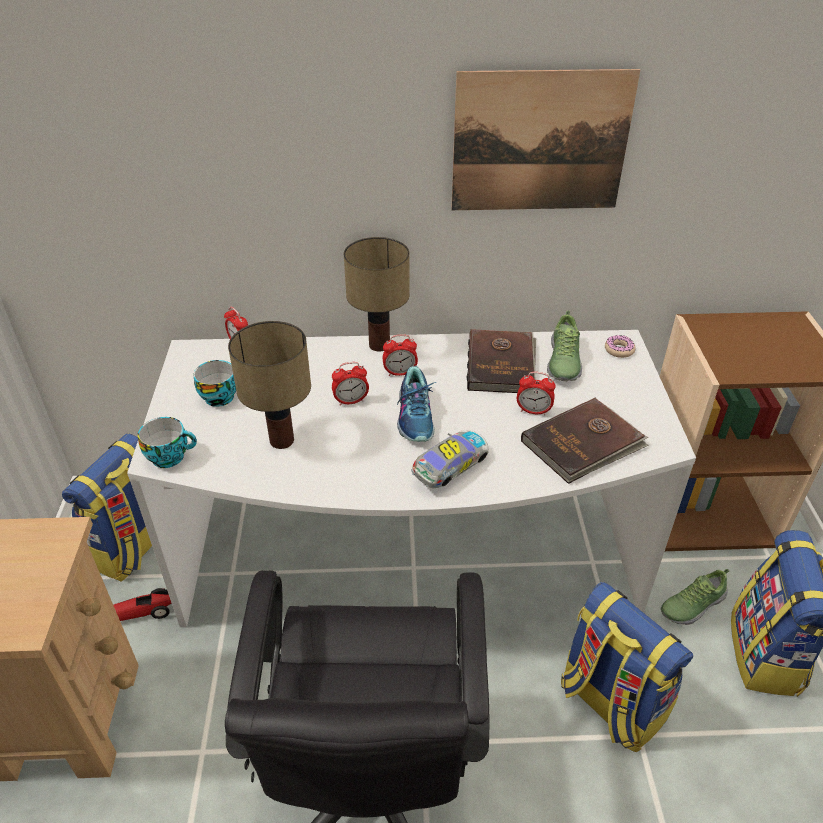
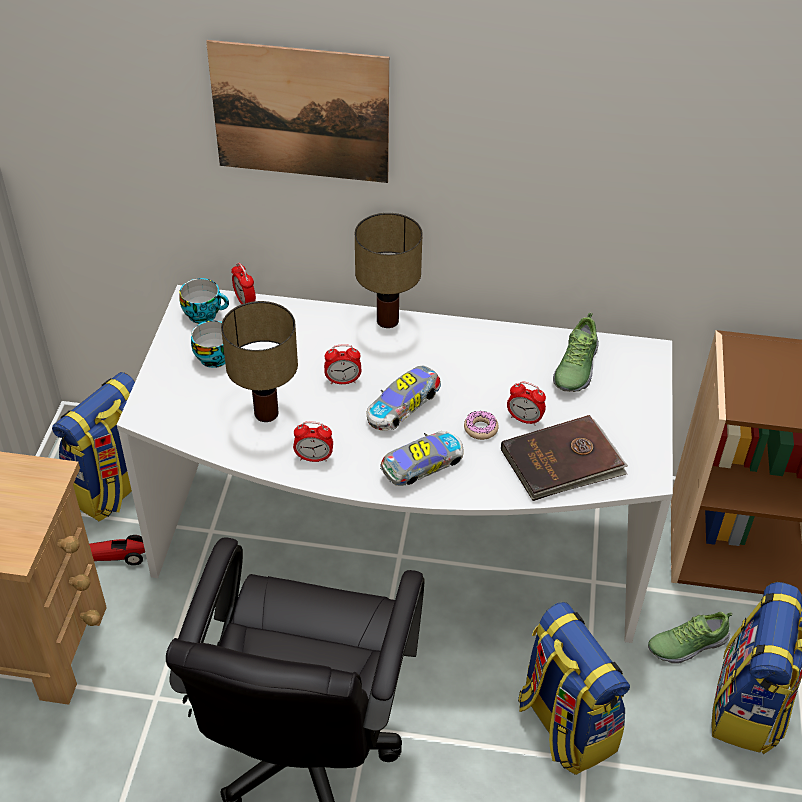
camera: 10 degrees right, 5 degrees up
cup [138,417,197,468] -> cup moved to [179,278,229,324]
alarm clock [382,334,418,376] -> alarm clock moved to [293,421,333,462]
shoe [397,366,436,442] -> toy car [366,365,441,430]
picture [451,69,640,210] -> picture moved to [206,40,389,183]
brown book [467,329,536,393] -> none
donut [605,335,636,358] -> donut moved to [464,411,499,440]

